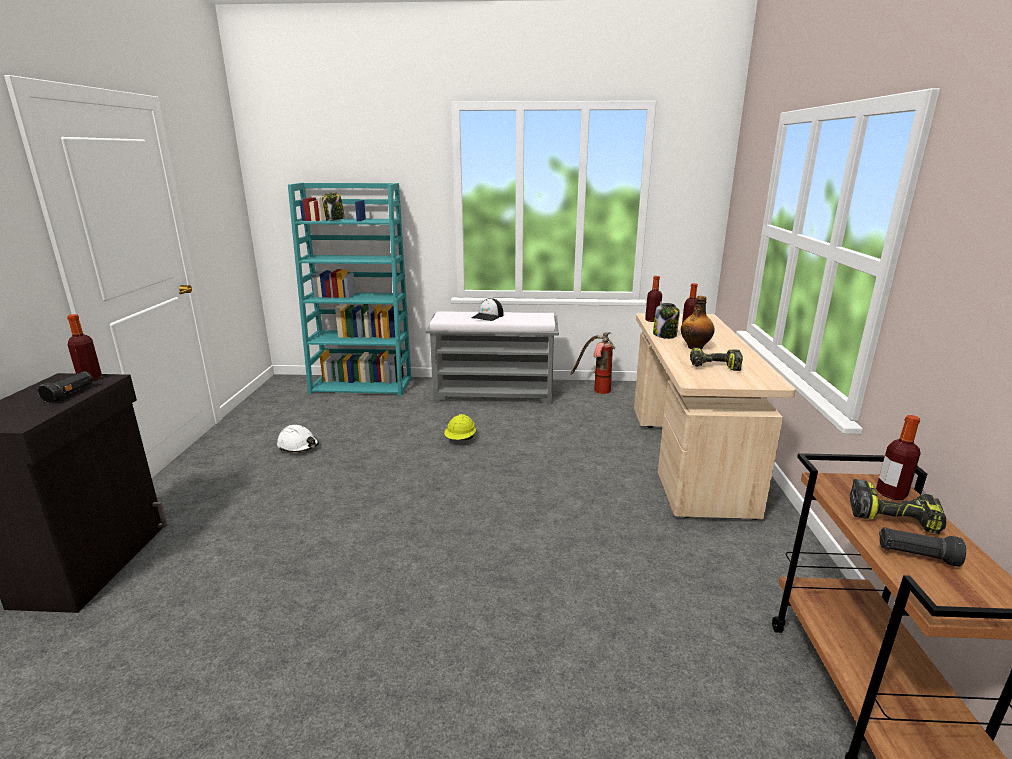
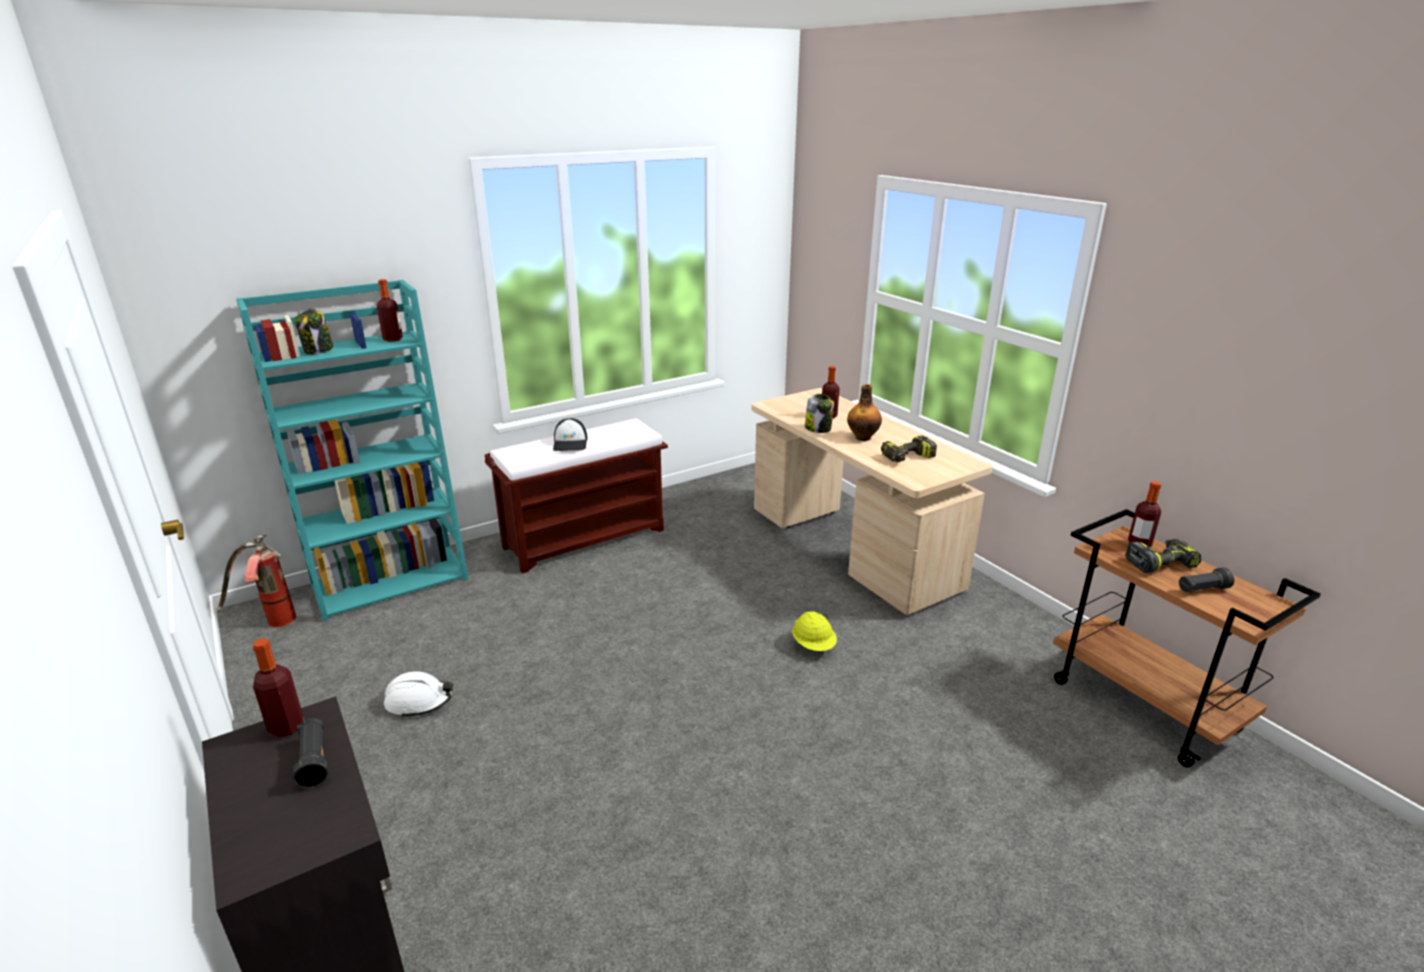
camera: 35 degrees left, 5 degrees up
grey bench [426,311,559,404] -> brown bench [485,418,668,573]
yellow hard hat [444,414,476,440] -> yellow hard hat moved to [792,611,837,651]
fire extinguisher [571,332,615,394] -> fire extinguisher moved to [217,535,296,627]
bottle [645,276,662,322] -> bottle moved to [377,279,403,342]

